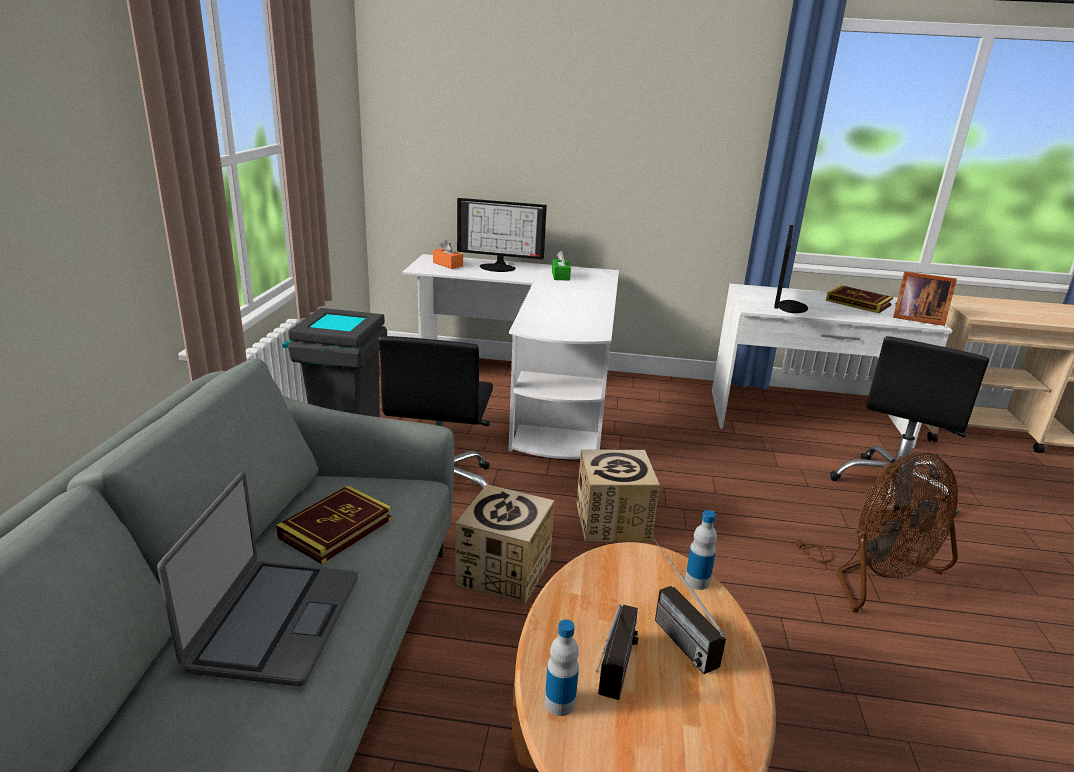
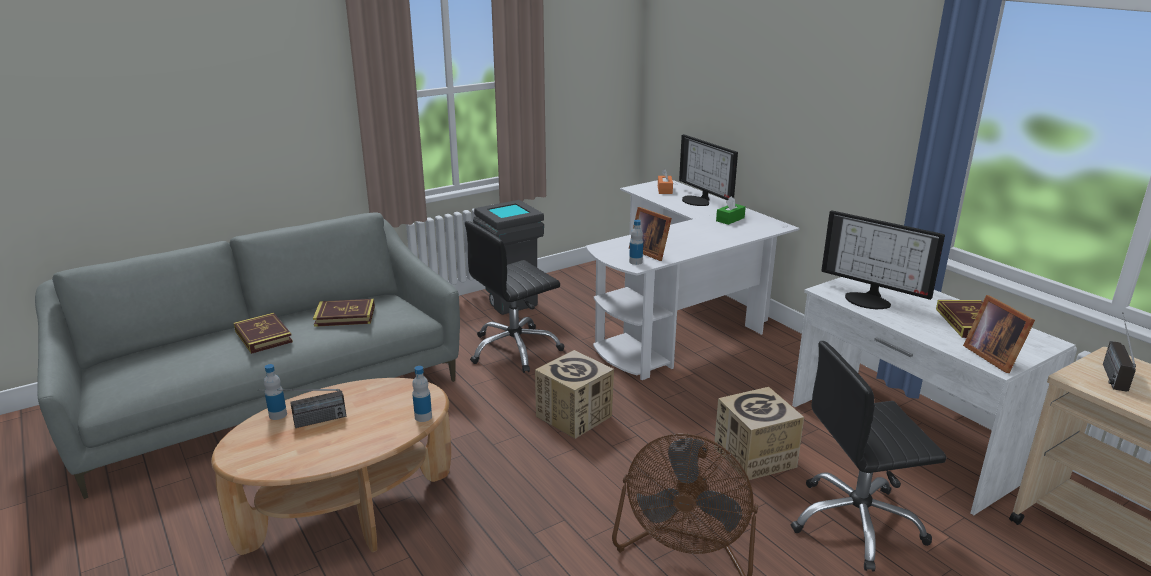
camera: 50 degrees right, 0 degrees up
laptop [157,472,358,686] -> book [234,313,293,354]
cardboard box [456,484,554,604] -> cardboard box moved to [714,387,804,481]
radio [651,536,726,674] -> radio moved to [1103,312,1136,391]
monitor [774,225,808,313] -> monitor turned 60 degrees clockwise [821,210,945,309]
none -> picture frame [629,207,672,261]
none -> bottle [629,220,643,265]

